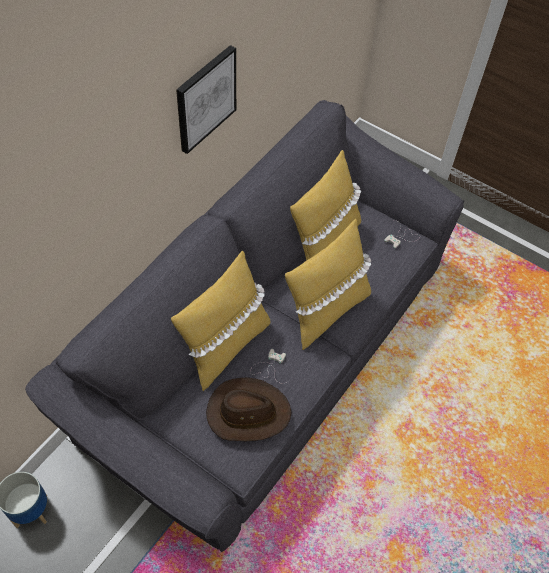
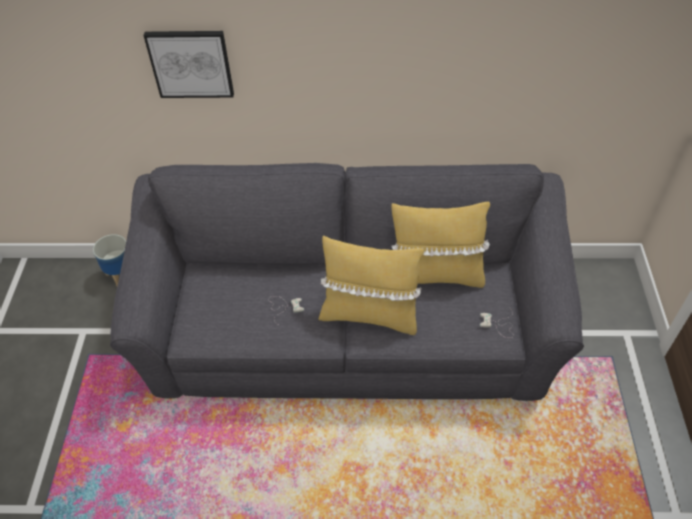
camera: 60 degrees right, 5 degrees down
yellow pillow [171,250,271,391] -> none
picture [176,45,236,154] -> picture moved to [143,31,234,98]
brown hat [206,378,292,441] -> none

